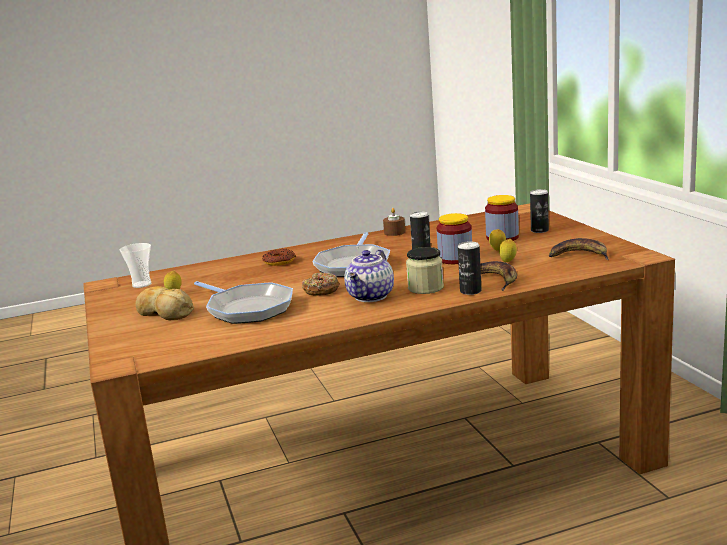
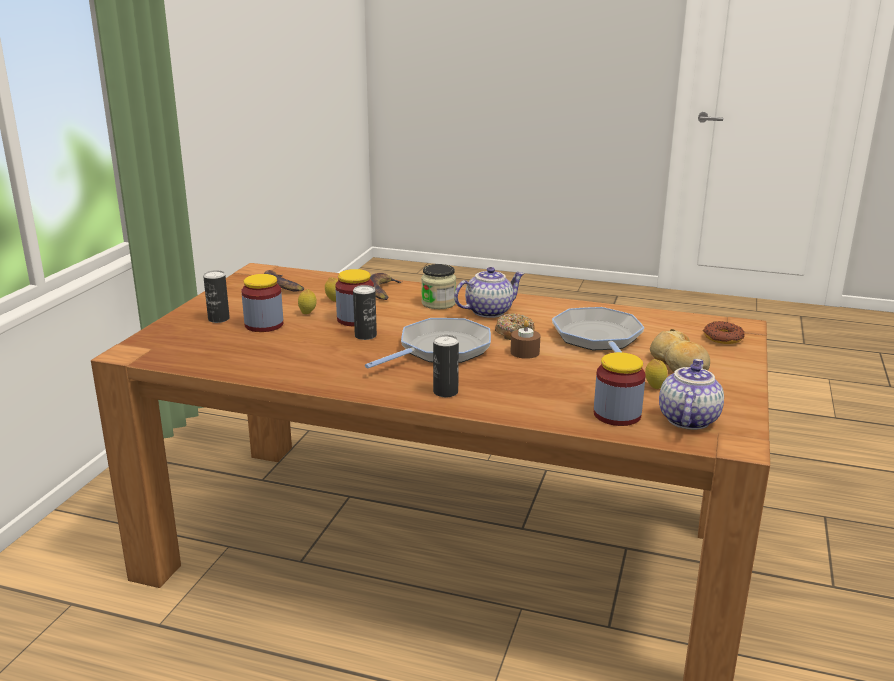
camera: 145 degrees left, 5 degrees up
cup [120,243,151,288] -> teapot [659,359,724,430]
donut [262,249,296,266] -> donut moved to [703,321,745,344]
brown candle [383,208,405,236] -> brown candle moved to [511,320,540,359]
can [458,241,481,295] -> can moved to [433,335,459,397]
none -> jar [594,352,646,426]

